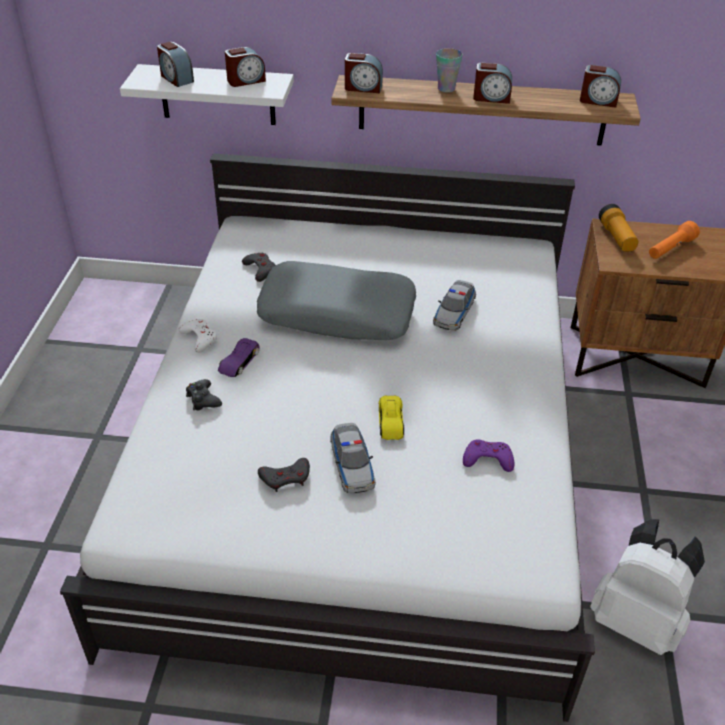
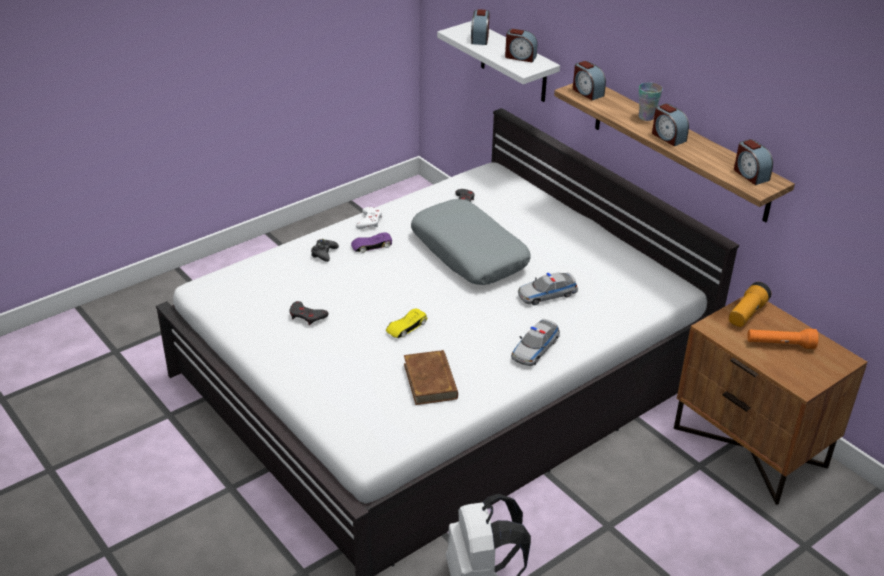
camera: 45 degrees right, 5 degrees down
toy car [330,423,376,493] -> toy car moved to [511,319,560,366]
purple game controller [463,440,514,472] -> brown book [404,350,458,405]

